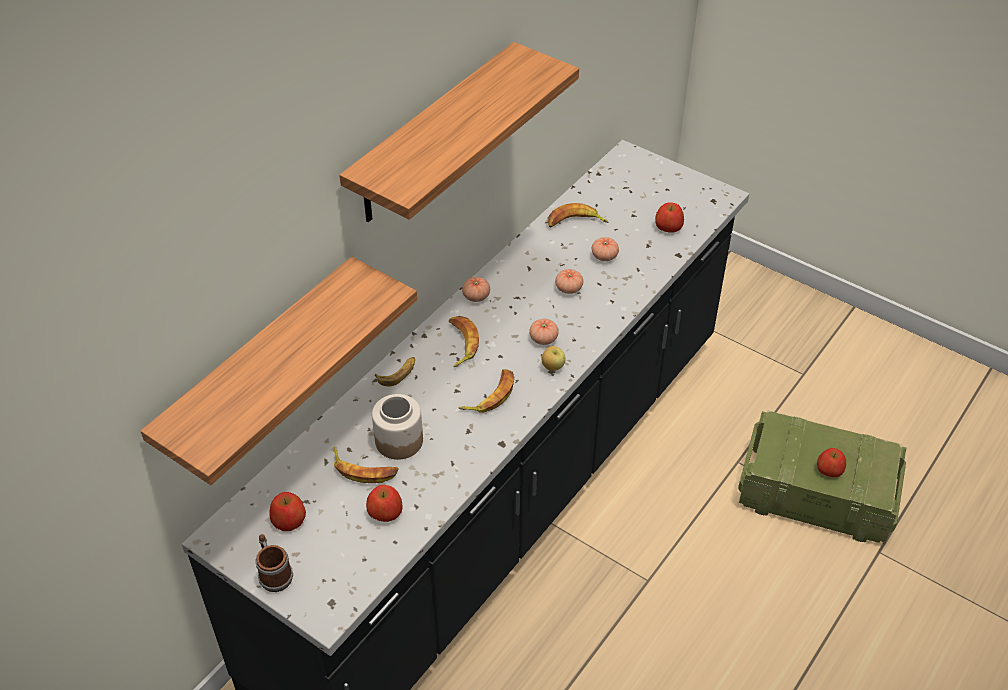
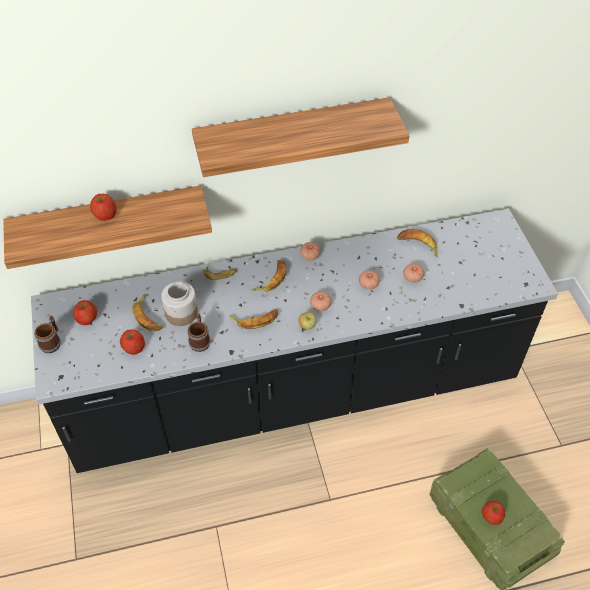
camera: 40 degrees right, 5 degrees up
apple [655,202,684,233] -> apple moved to [90,194,117,221]
none -> mug [187,313,211,352]

